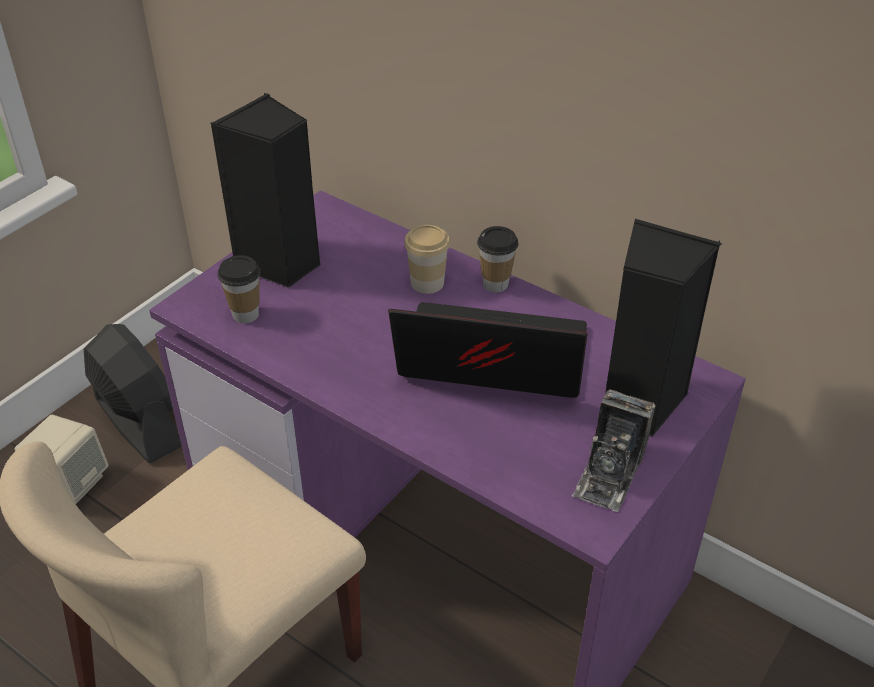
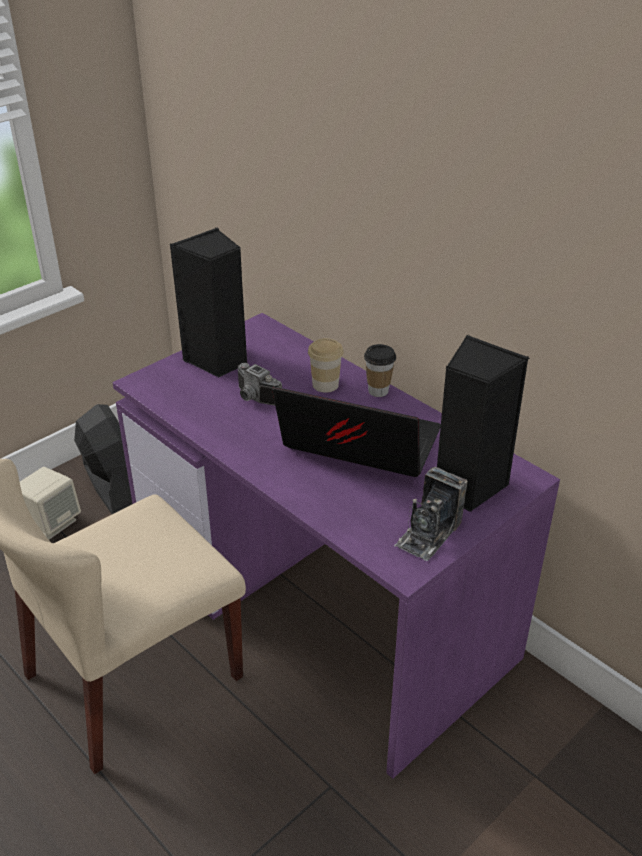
camera: 10 degrees right, 5 degrees down
cup [218,255,260,323] -> none
none -> camera [238,363,282,406]

